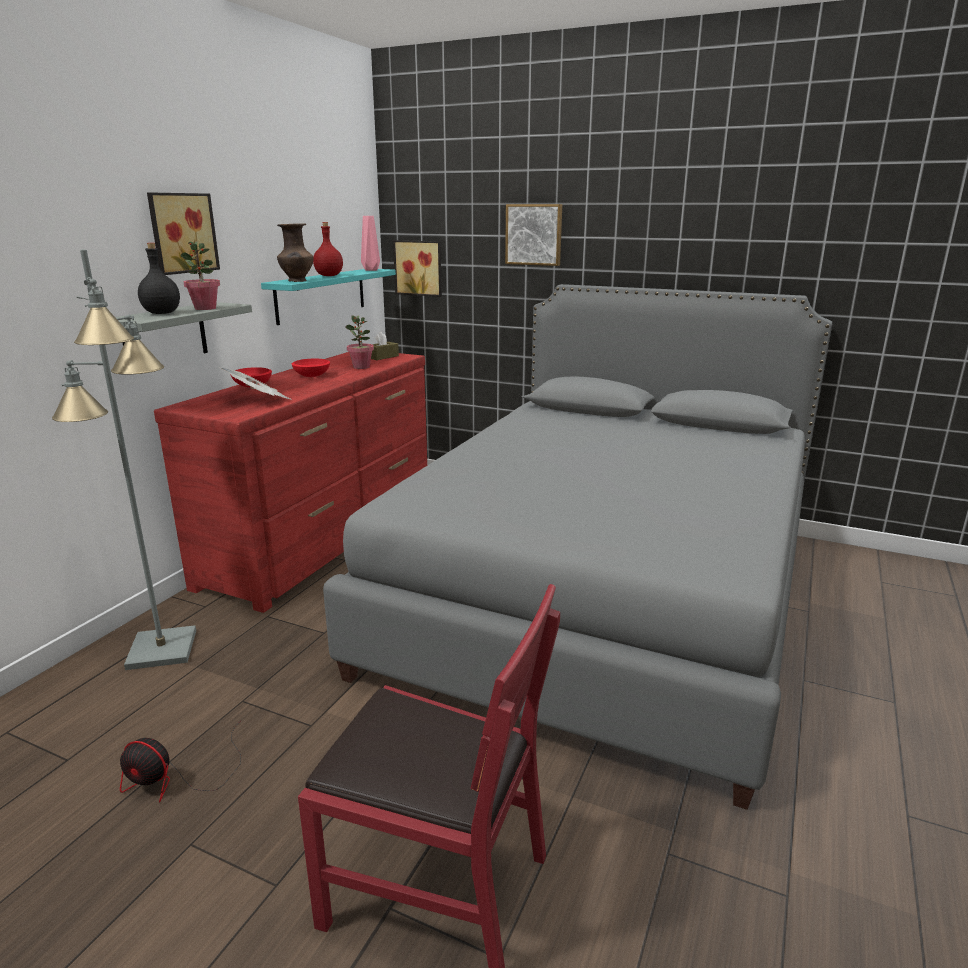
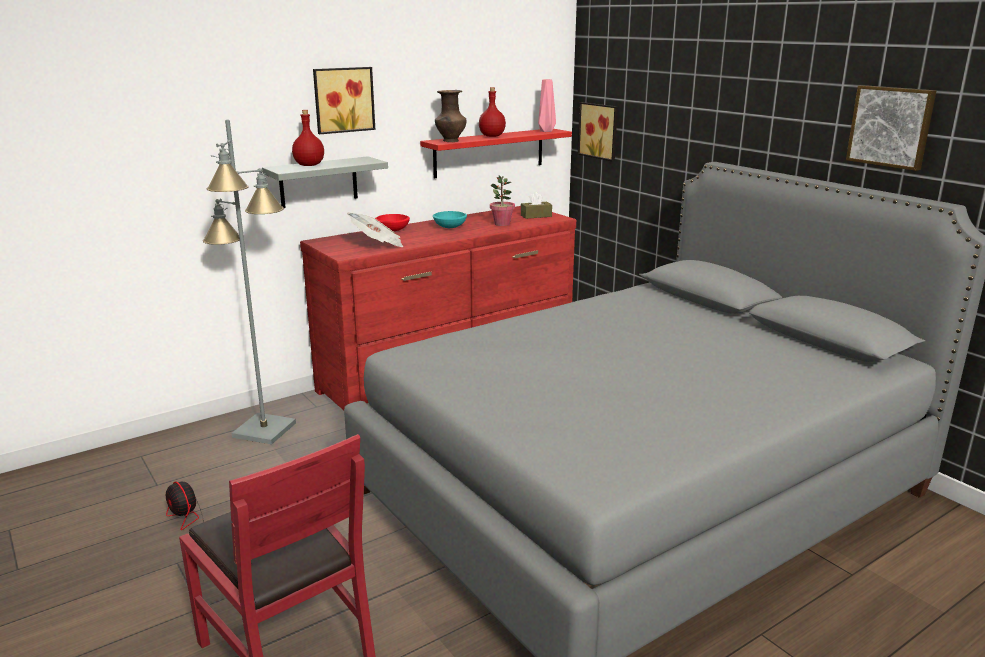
camera: 30 degrees right, 0 degrees up
black bottle [138,243,180,314] -> red bottle [292,110,324,166]
potted plant [180,241,220,310] -> none
turquoise shelf [261,269,396,325] -> red shelf [420,129,572,178]
red bowl [292,359,330,377] -> turquoise bowl [433,211,467,228]
picture [505,204,562,266] -> picture moved to [846,85,936,171]

